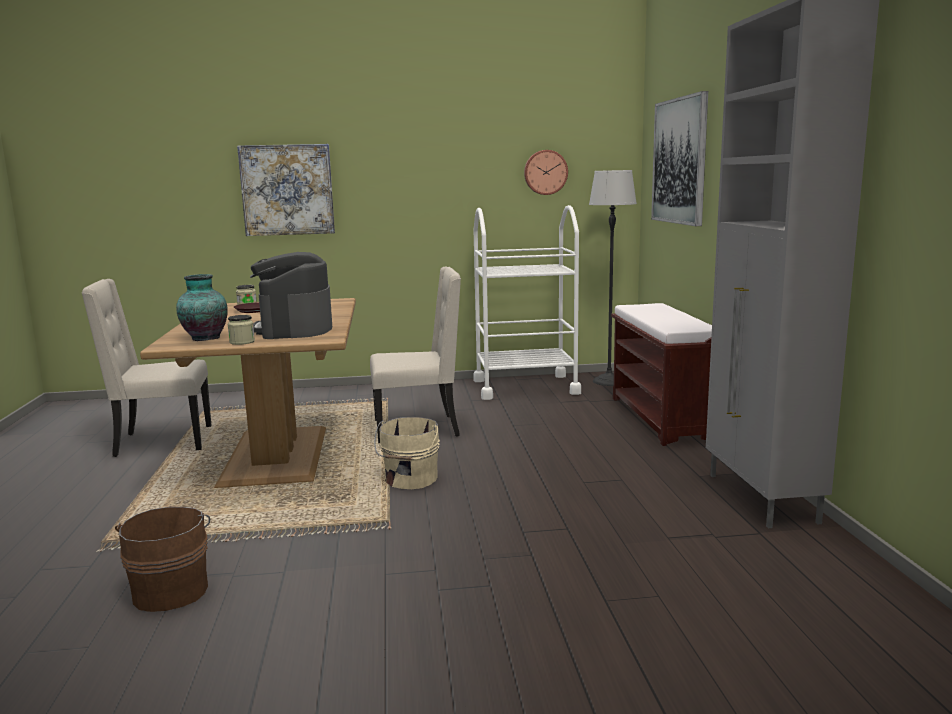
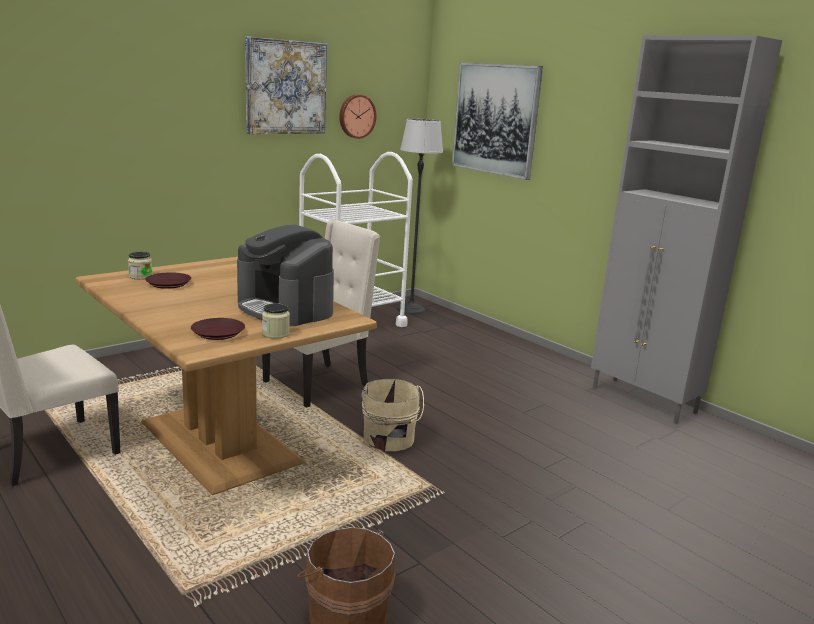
camera: 35 degrees left, 5 degrees up
vase [176,274,228,341] -> brown plate [191,318,245,340]
picture [237,144,335,236] -> picture moved to [245,36,327,134]
brown bench [611,303,712,446] -> none

